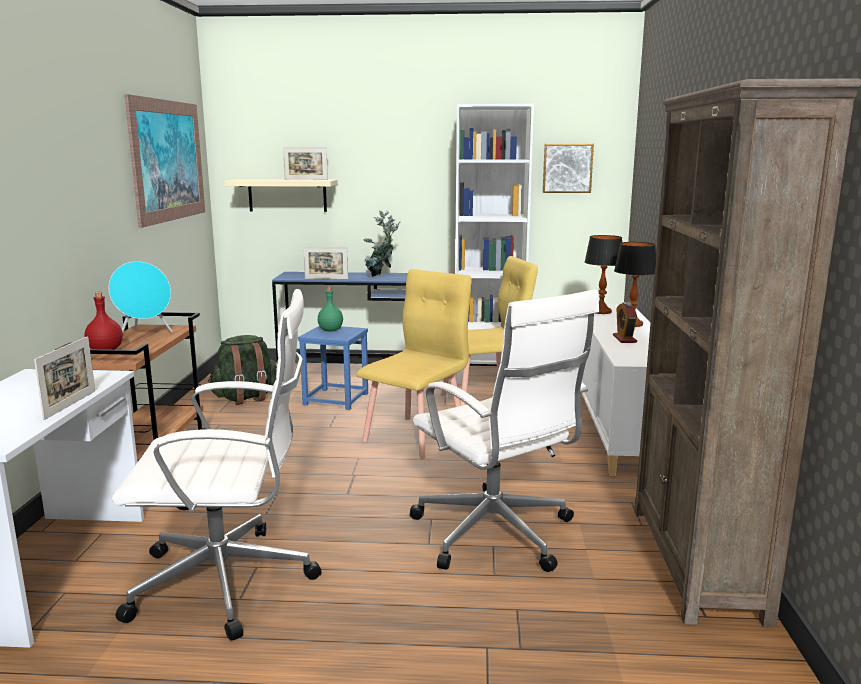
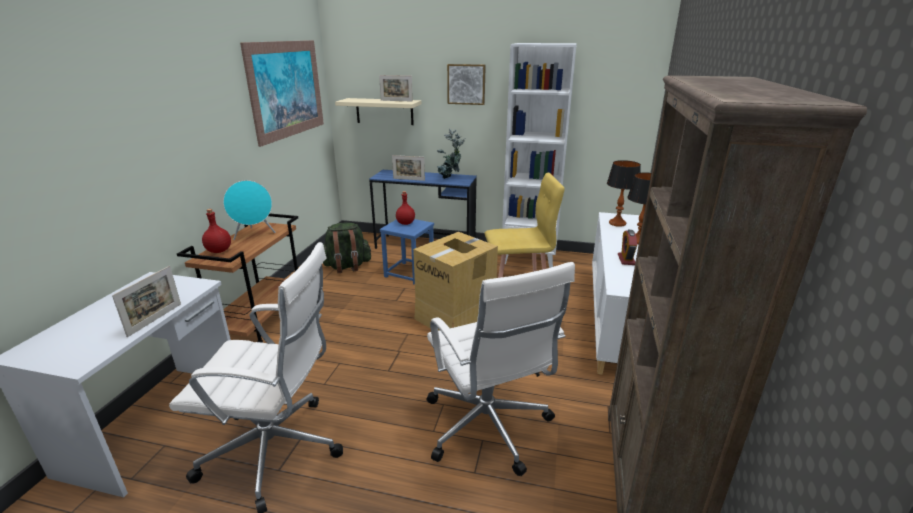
camera: 10 degrees right, 10 degrees up
green bottle [318,287,343,331] -> red bottle [396,191,415,225]
yellow chair [356,269,472,459] -> cardboard box [413,232,498,331]
picture [543,144,594,193] -> picture moved to [447,64,486,105]

